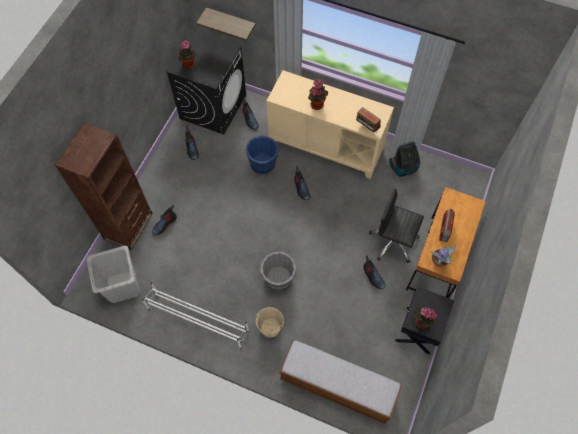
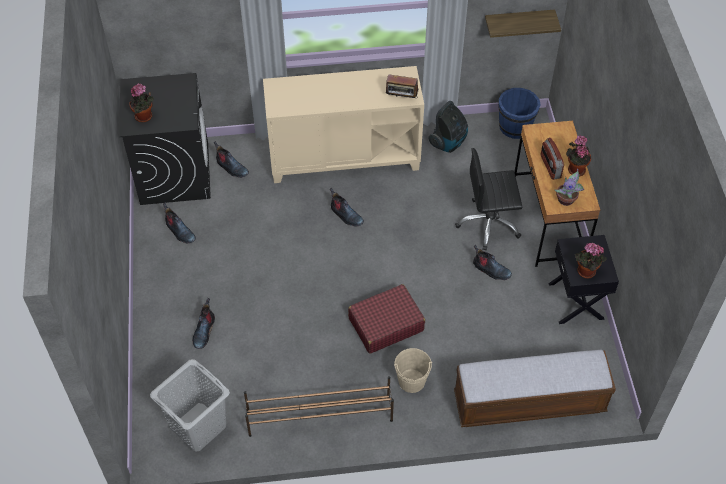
camera: 30 degrees left, 10 degrees down
brown bookcase [55,122,152,250] -> none
white shoe rack [142,282,249,349] -> brown shoe rack [244,376,394,437]
shelf [196,7,256,41] -> shelf moved to [485,10,561,38]
blue bucket [246,136,278,174] -> blue bucket moved to [498,88,540,139]
grey bucket [260,251,296,291] -> red suitcase [348,284,425,354]
potted plant [308,79,328,110] -> potted plant moved to [566,135,591,177]

